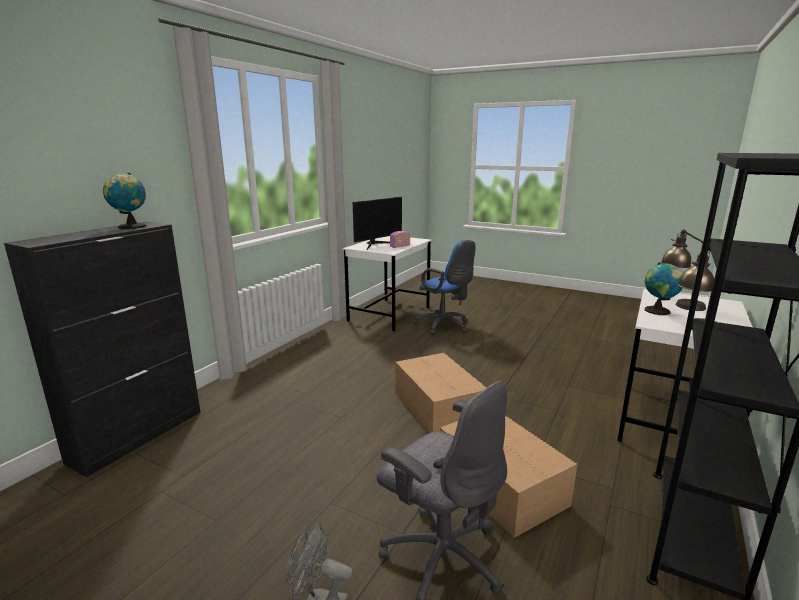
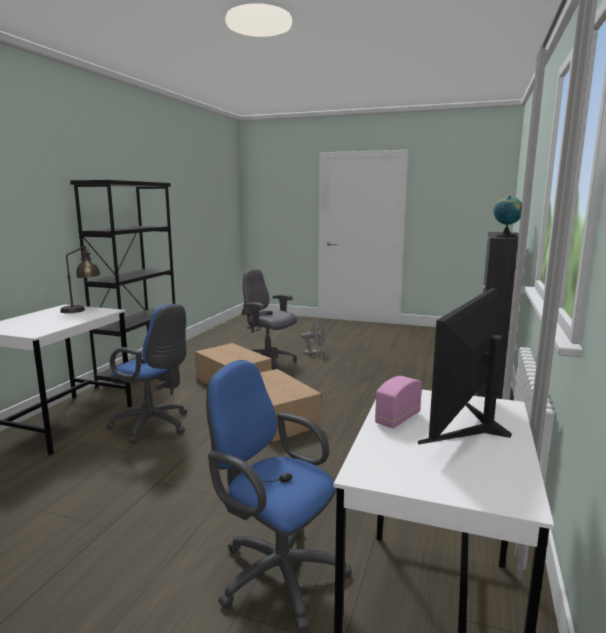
camera: 170 degrees right, 5 degrees down
globe [645,262,683,315] -> none
table lamp [661,229,706,311] -> none
none -> blue office chair [106,304,187,444]

